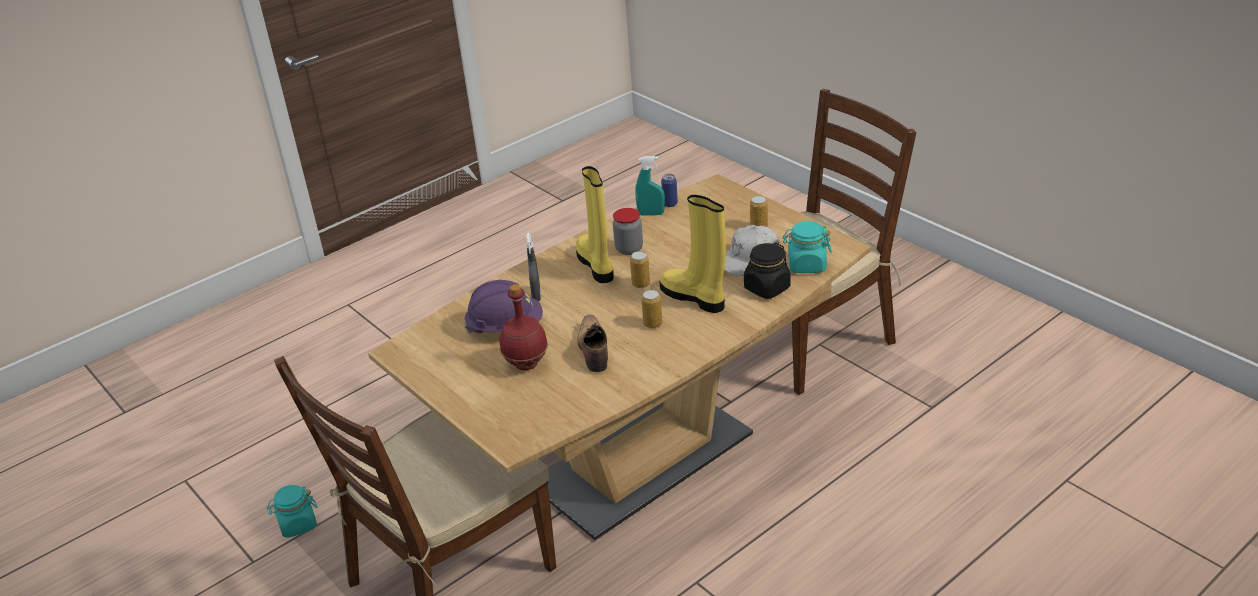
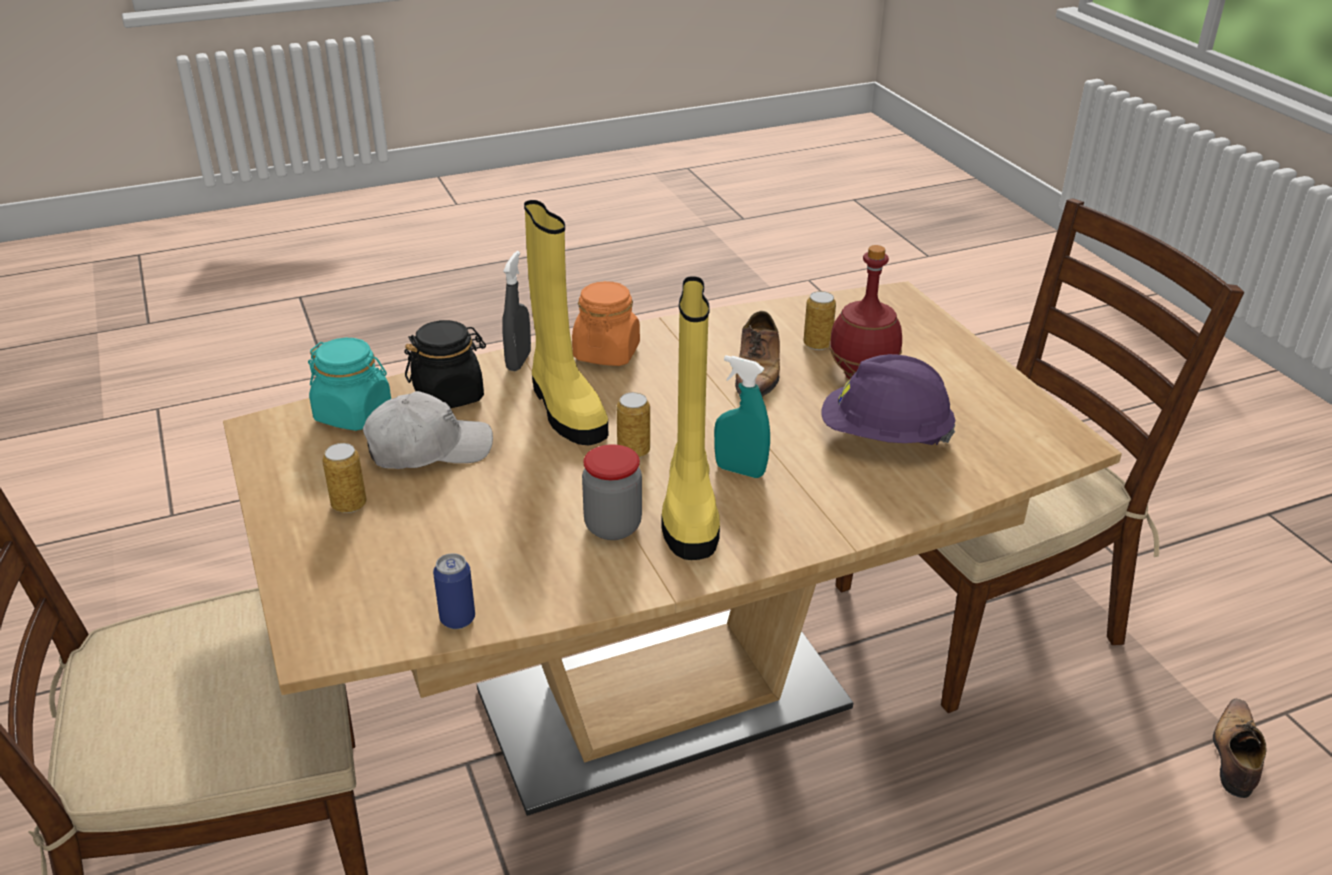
camera: 165 degrees left, 0 degrees up
turquoise jar [267,485,317,538] -> shoe [1213,699,1266,798]
grey spray bottle [526,233,541,301] -> grey spray bottle moved to [503,251,531,371]
turquoise spray bottle [635,156,665,215] -> turquoise spray bottle moved to [714,355,770,478]
can [641,290,662,328] -> can moved to [803,291,836,350]
none -> orange jar [572,281,640,366]

